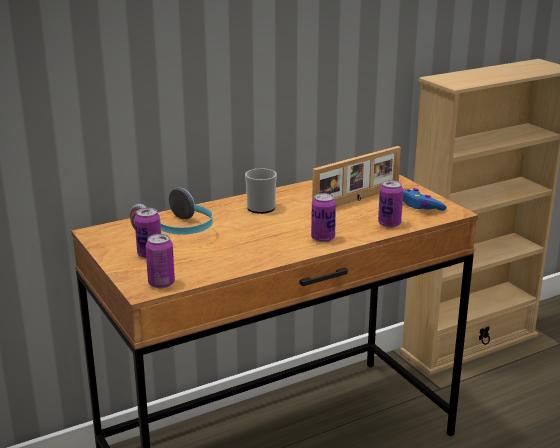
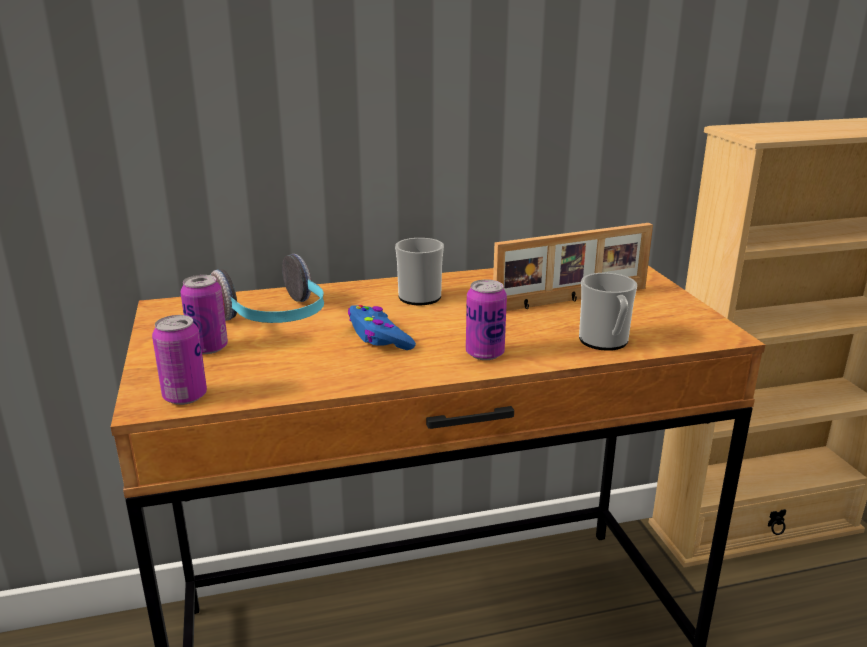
camera: 15 degrees right, 0 degrees up
can [378,180,403,228] -> mug [579,273,637,351]
blue game controller [403,188,447,211] -> blue game controller moved to [348,305,416,350]

